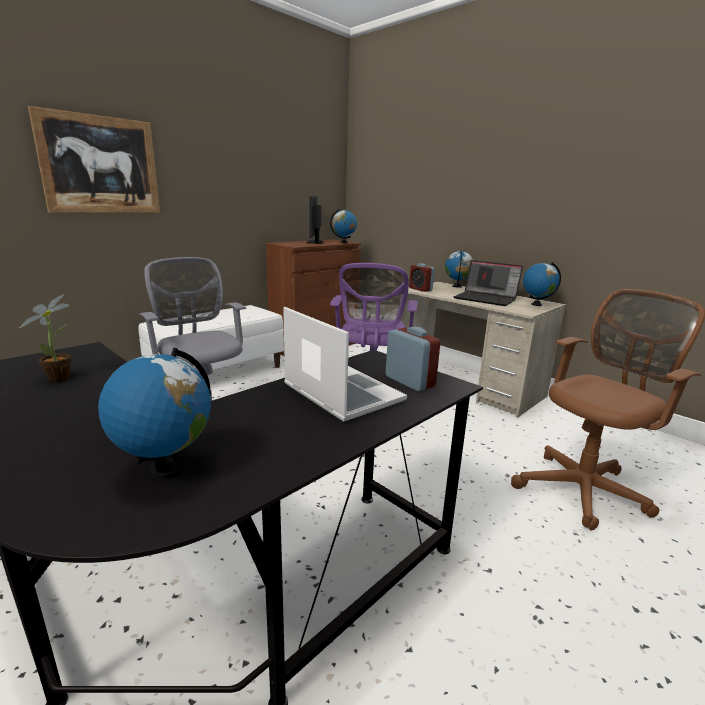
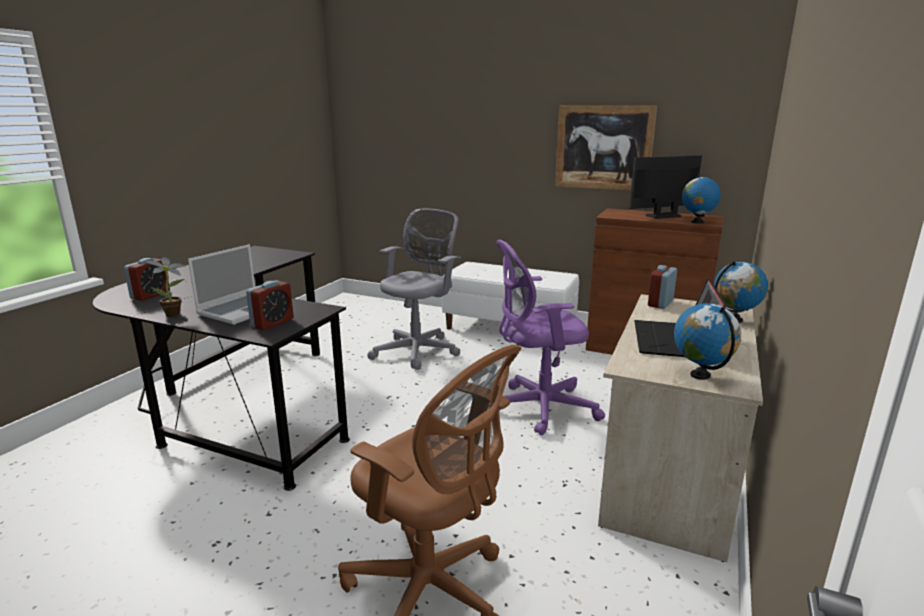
camera: 70 degrees right, 0 degrees up
potted plant [20,294,72,382] -> potted plant moved to [145,257,185,317]
picture [28,106,160,213] -> picture moved to [555,105,657,191]
globe [98,347,211,479] -> alarm clock [124,258,170,301]

